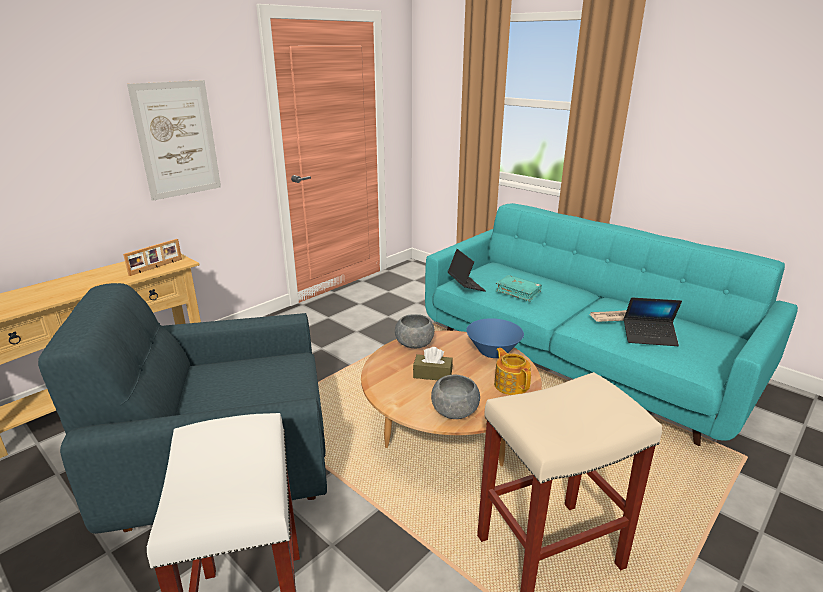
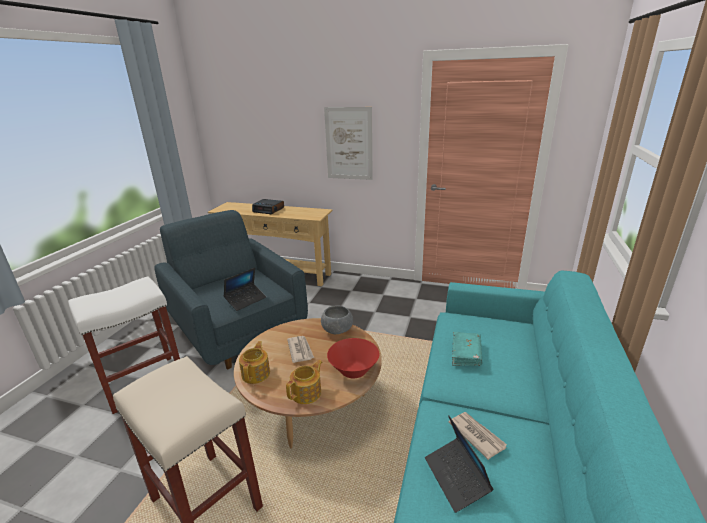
camera: 65 degrees right, 0 degrees up
picture frame [123,239,182,276] -> none
brown tissue box [413,347,453,380] -> newspaper [287,336,314,363]
grey bowl [431,375,480,419] -> teapot [239,341,270,384]
laptop [448,249,486,292] -> laptop moved to [223,268,266,311]
blue bowl [466,318,524,358] -> red bowl [327,338,380,379]
none -> alarm clock [252,199,284,214]

